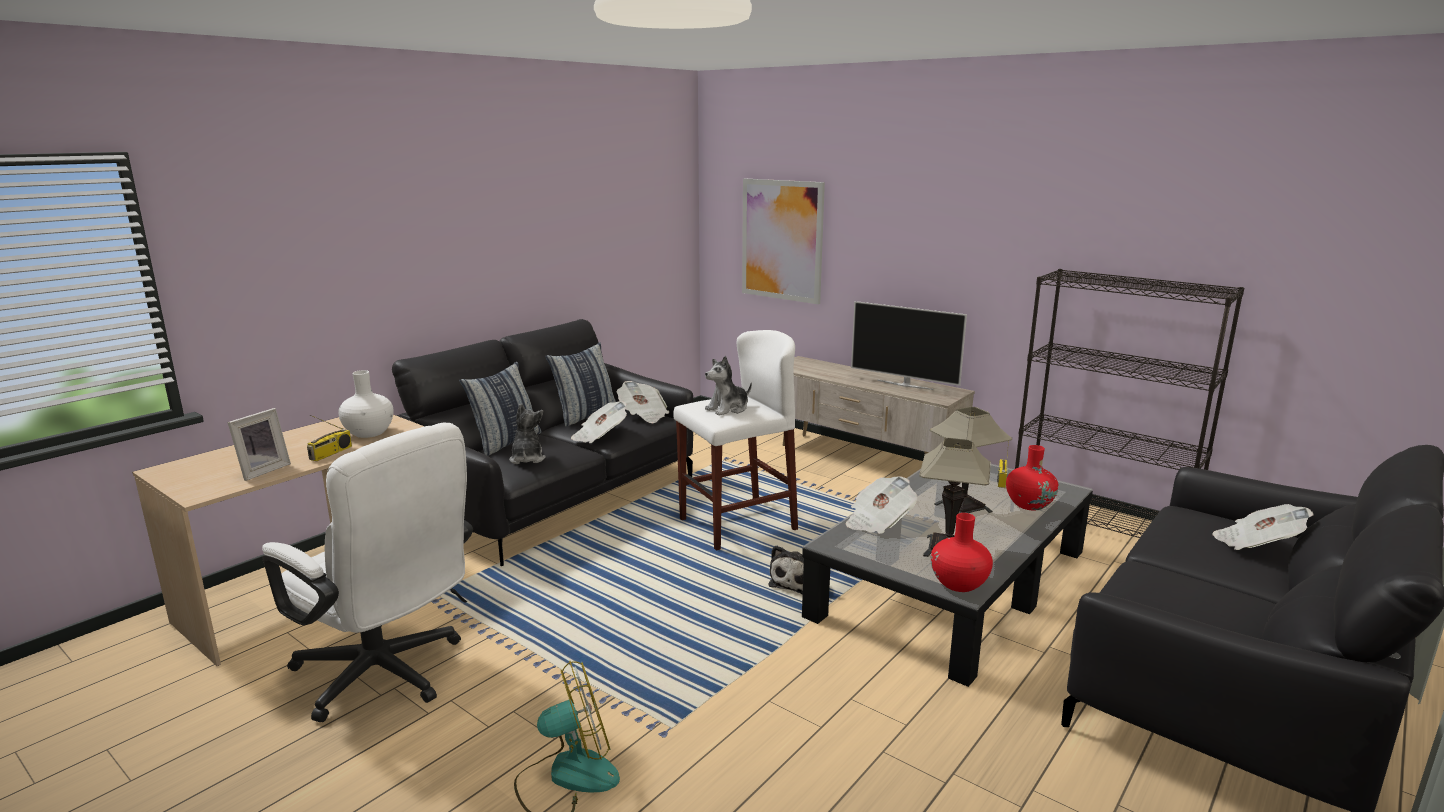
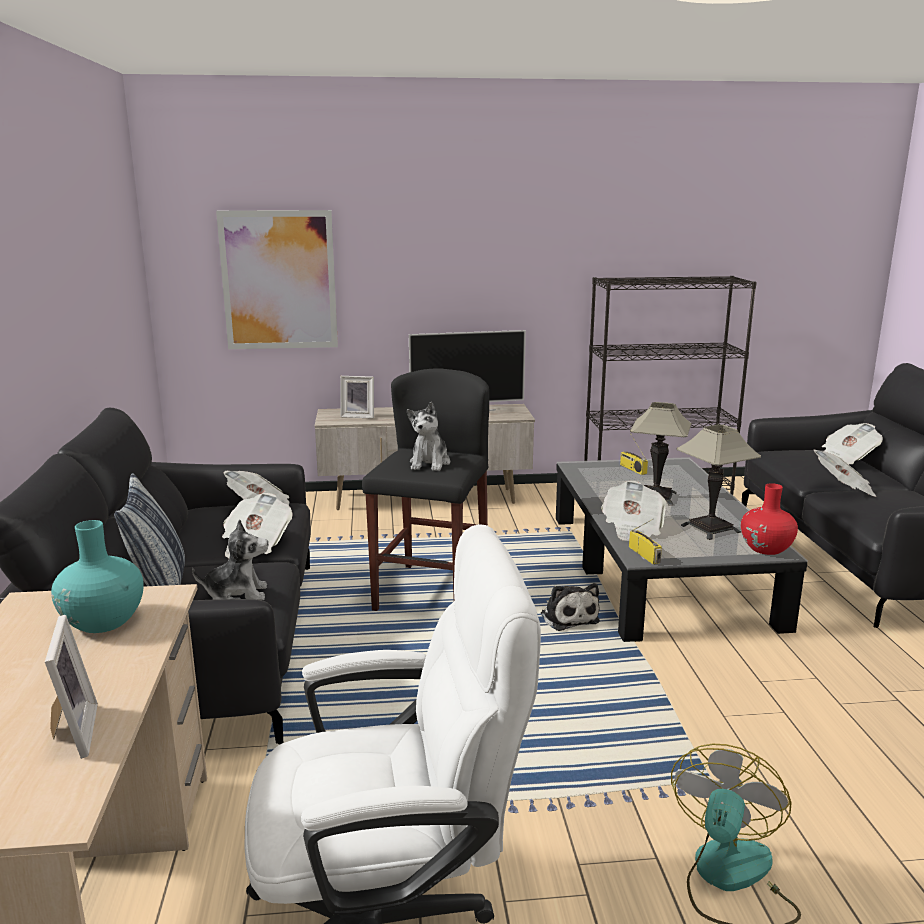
camera: 45 degrees left, 0 degrees up
radio [307,415,352,461] -> radio moved to [629,519,662,564]
white vase [338,370,394,438] -> turquoise vase [51,520,143,633]
plush toy [509,404,546,464] -> plush toy turned 135 degrees clockwise [192,519,268,601]
pillow [545,342,616,427] -> none
white stool [673,330,798,551] -> black stool [362,368,489,611]
red vase [1006,445,1059,510] -> none
none -> picture frame [340,376,374,419]
none -> newspaper [814,450,876,497]

